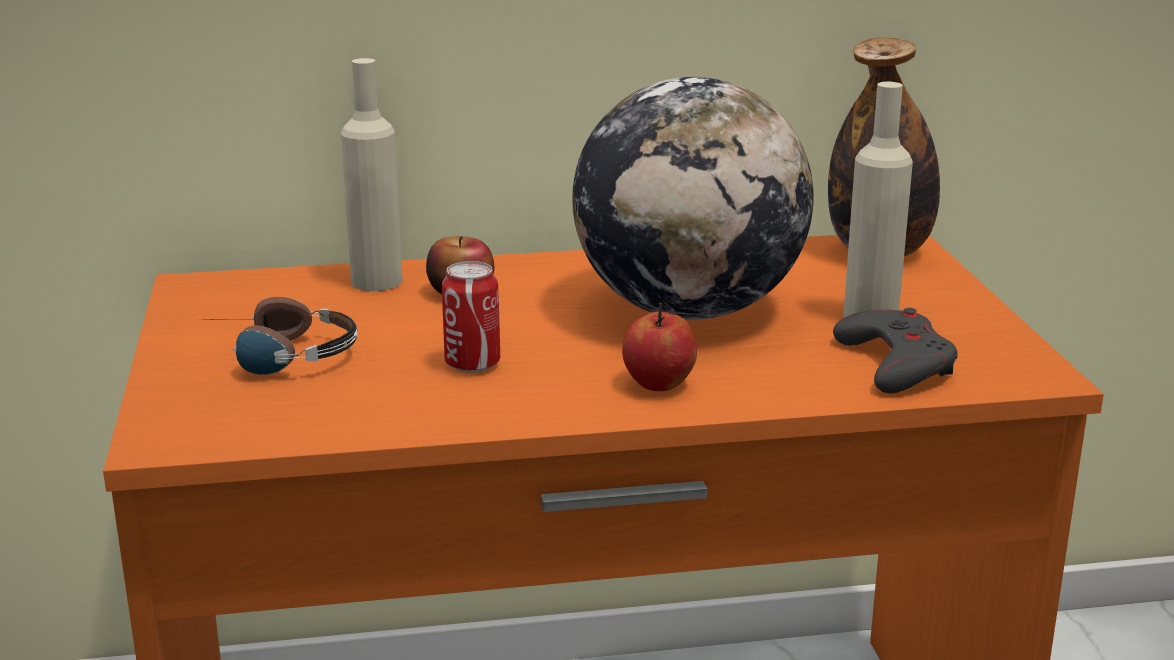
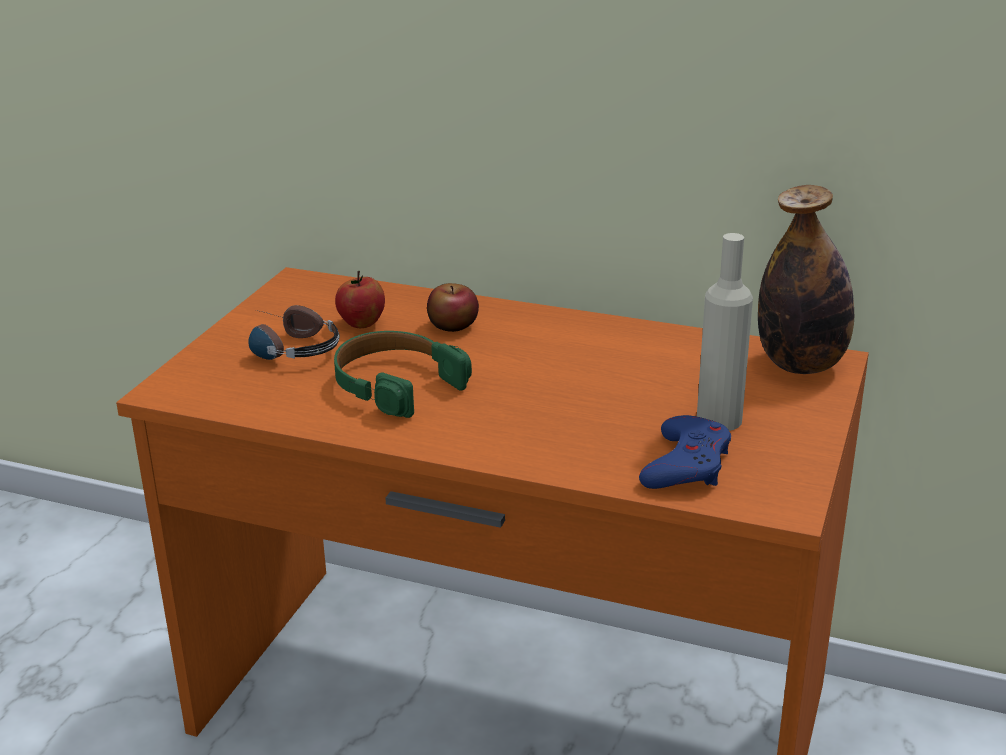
camera: 30 degrees right, 5 degrees up
beige bottle [341,58,403,291] -> none
can [442,261,500,373] -> green headphones [334,331,472,418]
globe [572,77,814,320] -> none
apple [622,303,697,391] -> apple moved to [335,271,385,328]
grey game controller [833,308,958,393] -> blue game controller [639,415,731,489]

